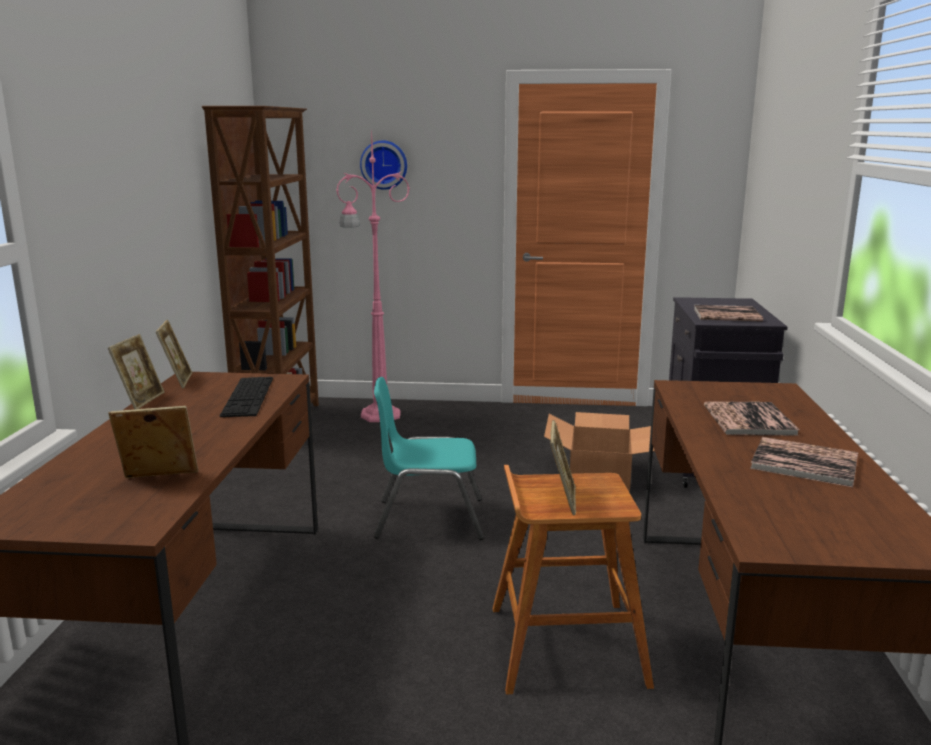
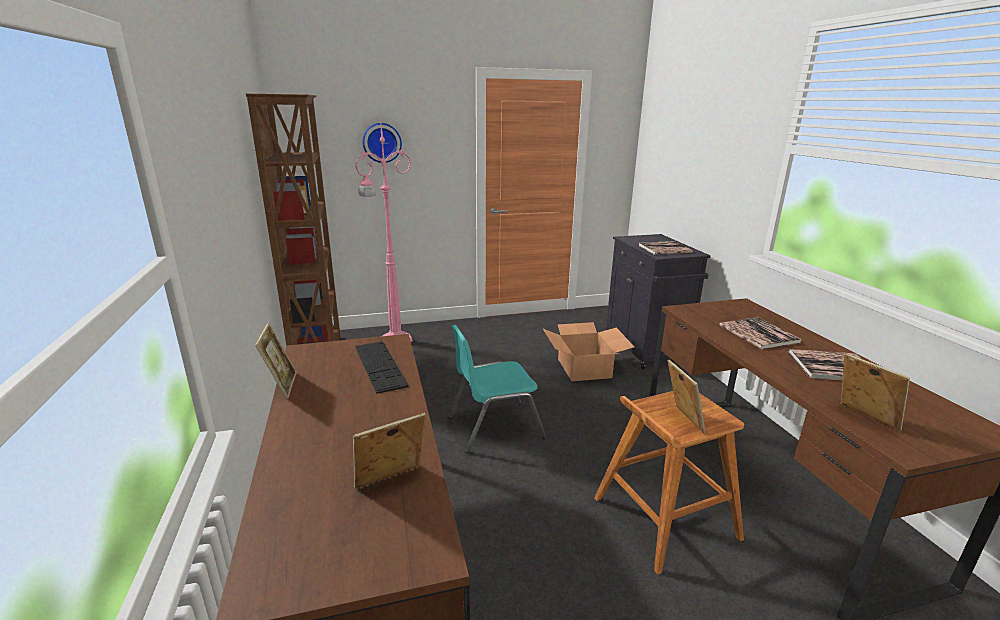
camera: 20 degrees left, 5 degrees up
picture frame [156,320,192,388] -> picture frame moved to [841,353,910,432]

